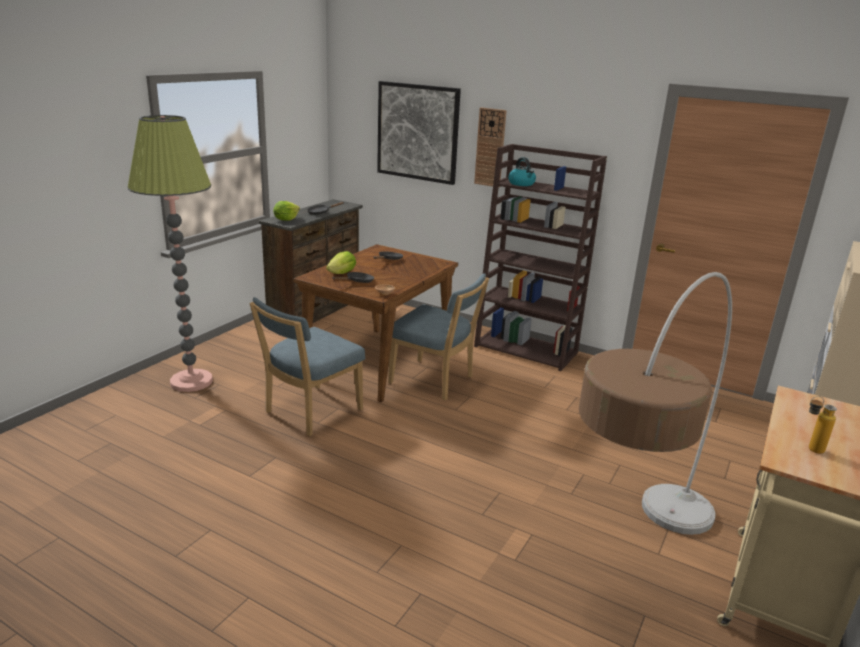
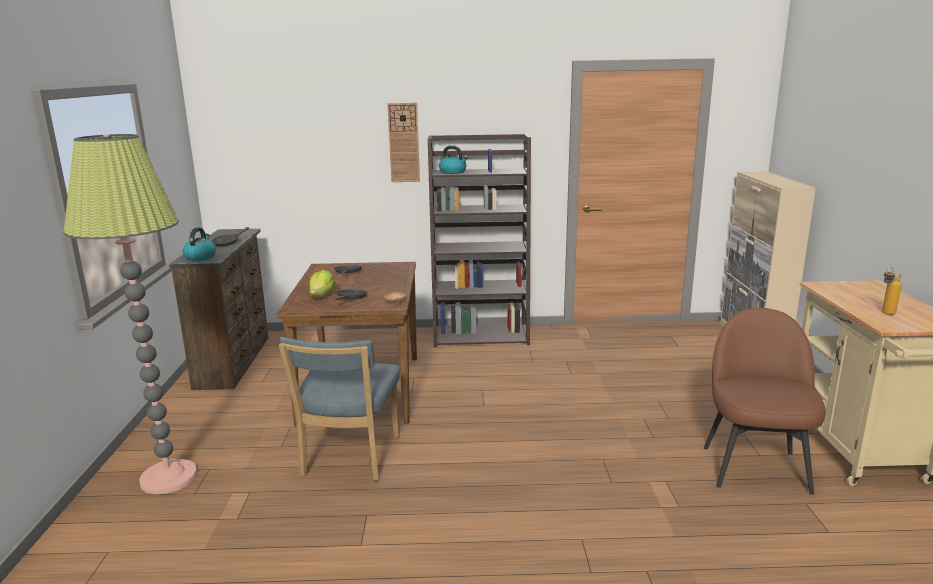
camera: 30 degrees left, 5 degrees down
lettuce [273,201,300,221] -> kettle [183,228,216,260]
picture [377,81,461,185] -> none
blue chair [388,273,489,400] -> none
floor lamp [579,272,732,535] -> brown chair [704,308,826,495]

